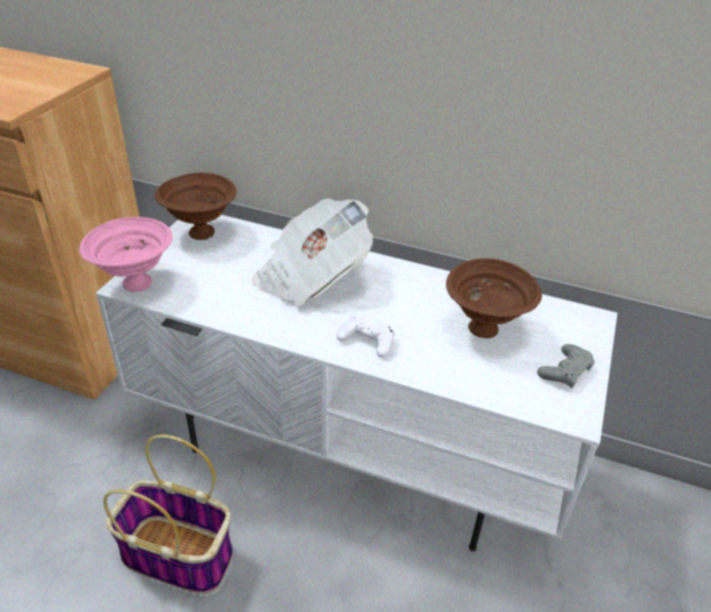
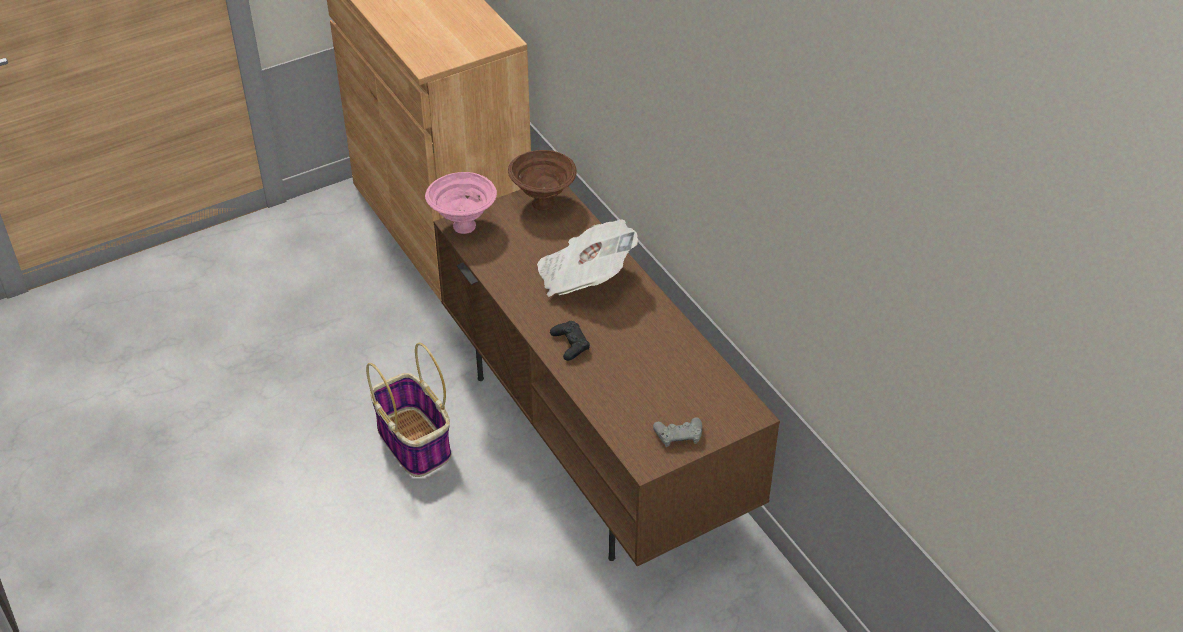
camera: 40 degrees right, 5 degrees up
white tv stand [96,215,617,552] -> brown tv stand [434,187,780,566]
white game controller [336,315,395,358] -> black game controller [550,321,590,361]
brown bowl [446,258,542,338] -> none

